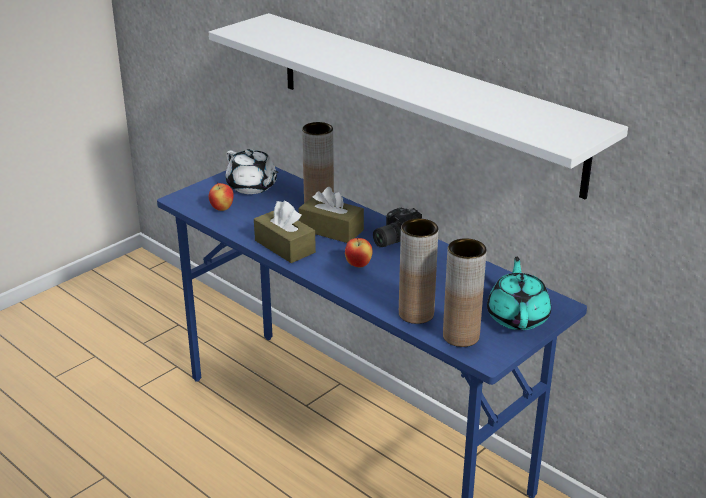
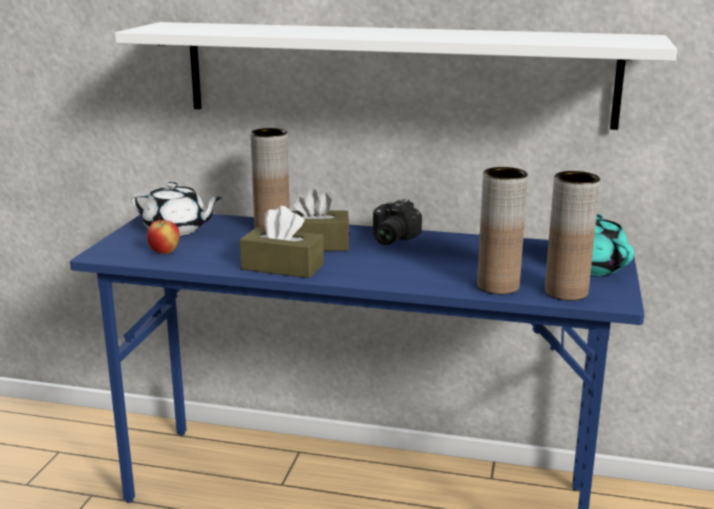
camera: 30 degrees left, 10 degrees down
apple [345,238,372,267] -> none

